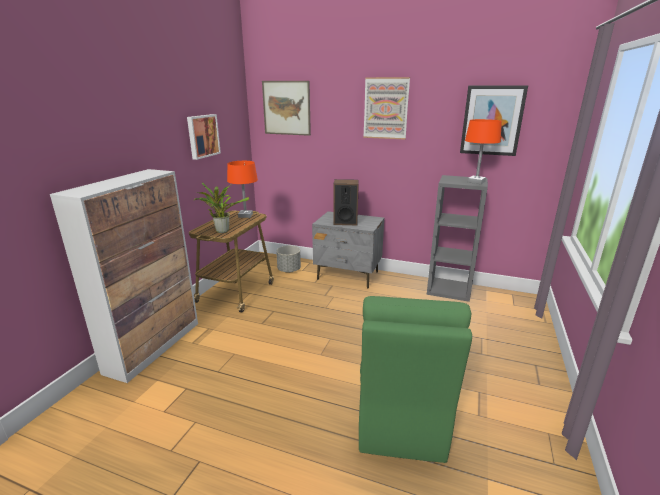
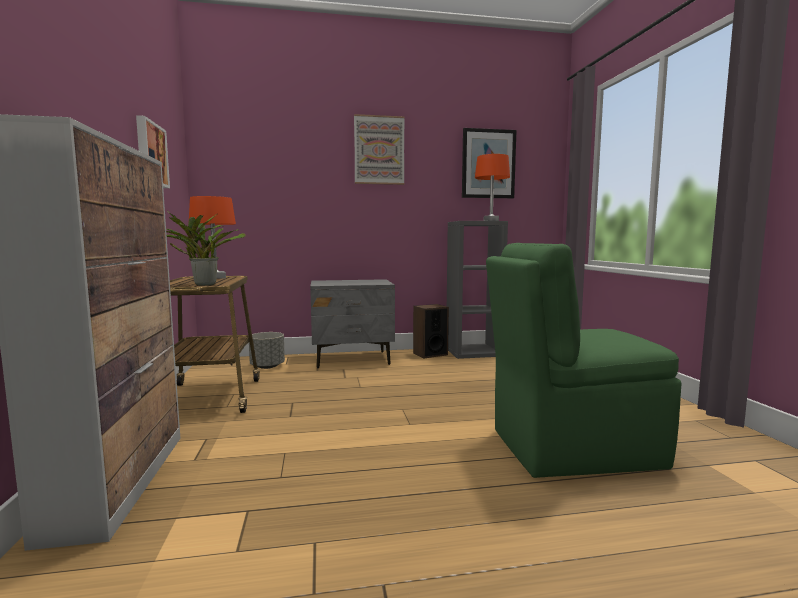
camera: 30 degrees left, 15 degrees down
picture [262,81,311,136] -> none
speaker [333,179,359,225] -> speaker moved to [413,304,449,358]
green chair [359,296,472,463] -> green chair turned 105 degrees clockwise [486,243,681,478]

